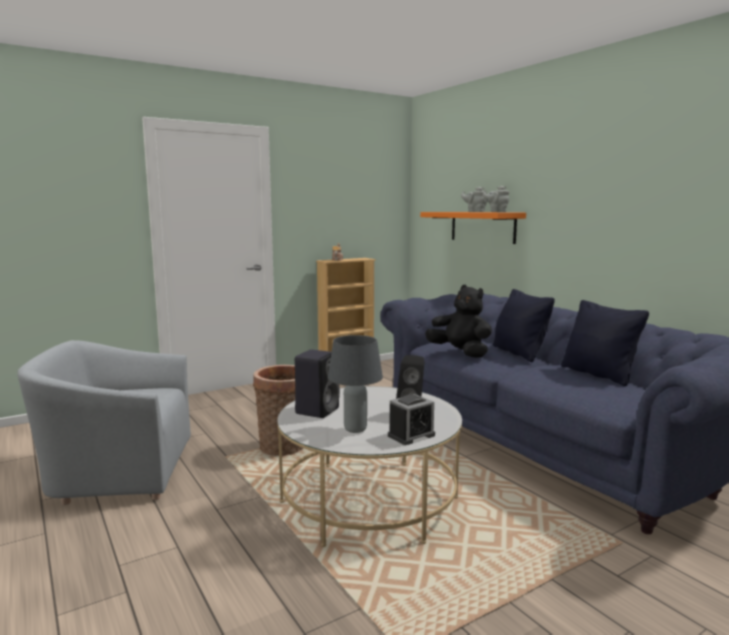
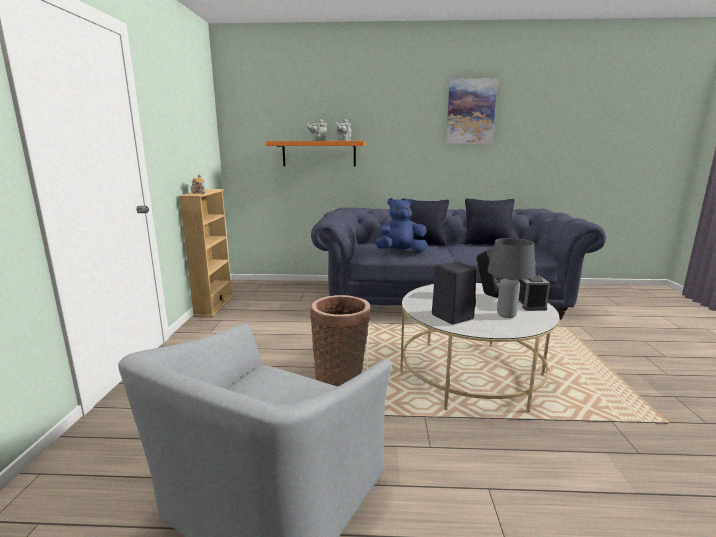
camera: 55 degrees left, 5 degrees up
black plush toy [425,285,492,358] -> blue plush toy [375,198,427,252]
none -> picture [446,79,498,144]

